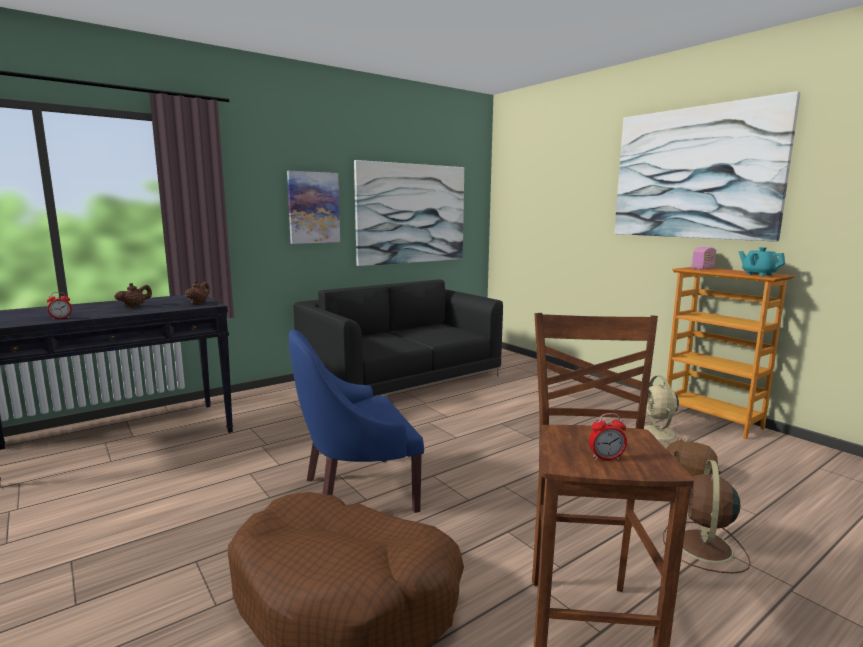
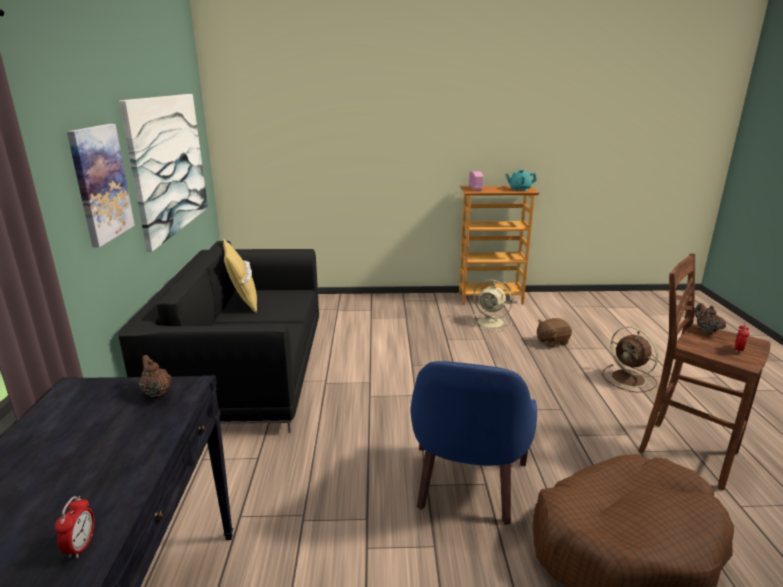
camera: 55 degrees left, 10 degrees up
brown teapot [114,283,152,307] -> brown teapot moved to [695,303,726,333]
picture [614,91,801,242] -> none
none -> yellow pillow [223,239,257,313]

